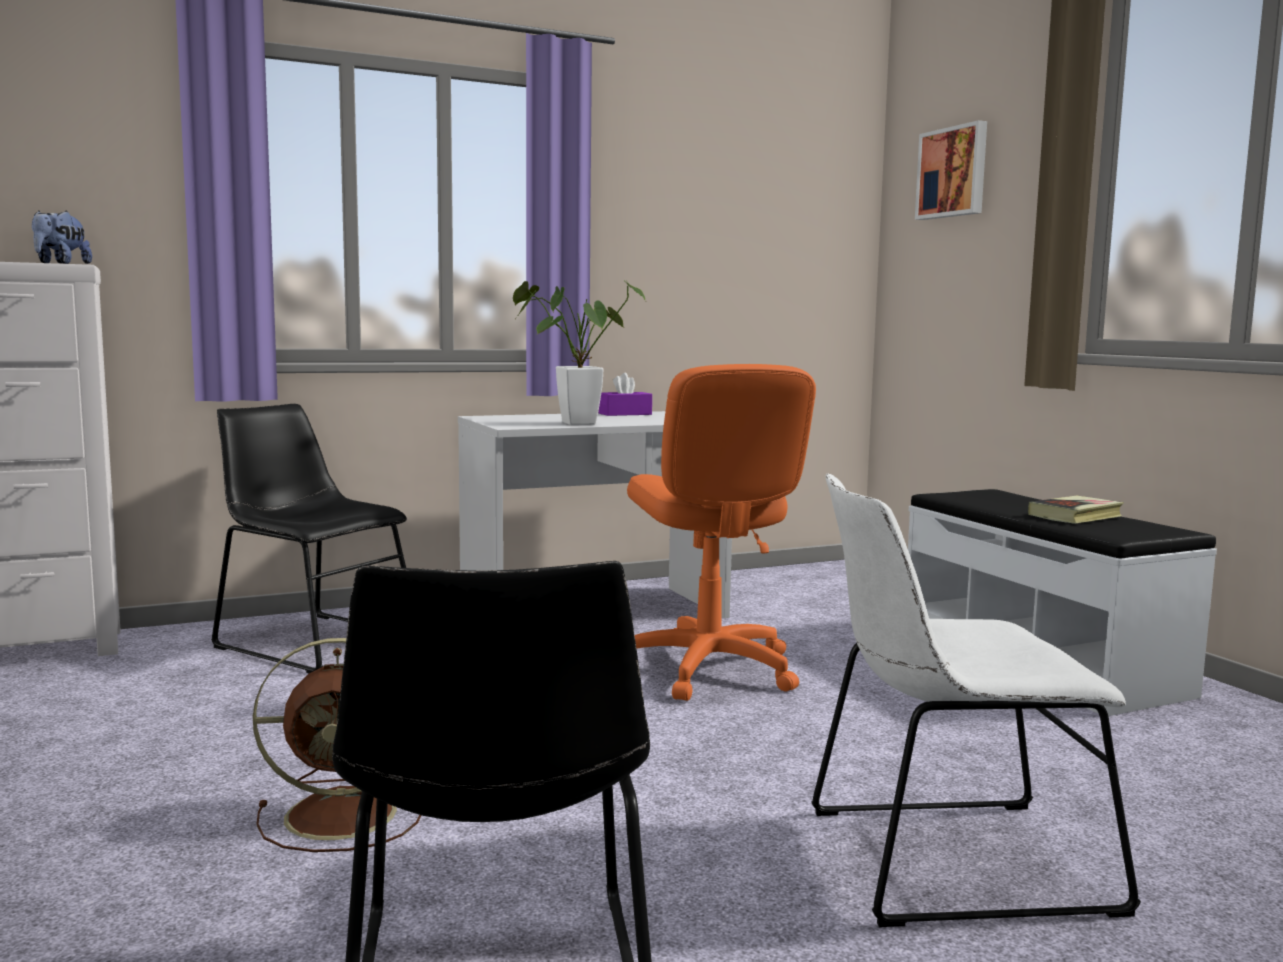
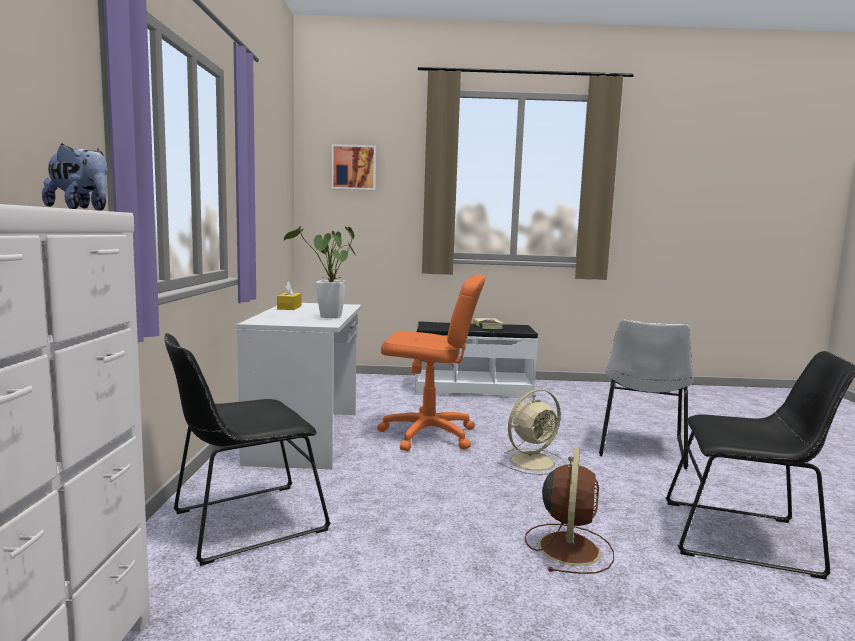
camera: 65 degrees left, 0 degrees up
purple tissue box [598,373,652,416] -> yellow tissue box [277,282,301,310]
none -> beige fan [498,389,567,475]

